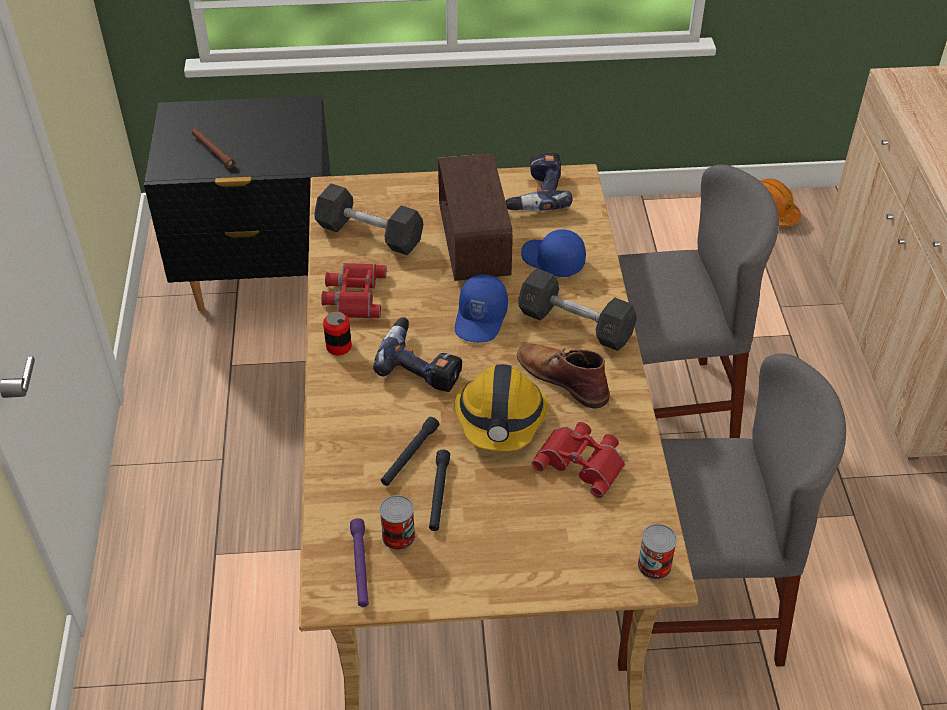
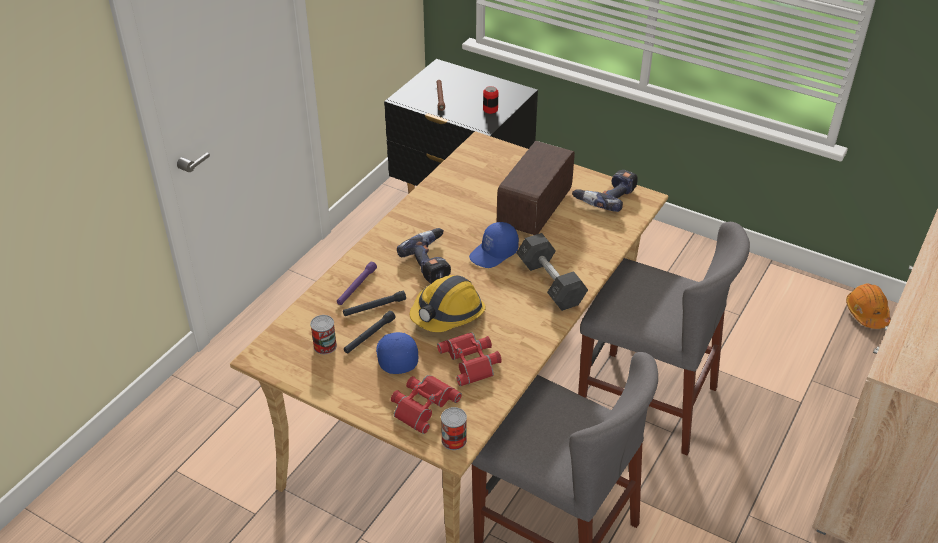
camera: 35 degrees right, 5 degrees down
grey dumbbell [314,184,424,255] -> none
red binoculars [321,263,387,318] -> red binoculars moved to [391,375,462,434]
can [323,311,352,356] -> can moved to [483,86,498,114]
purple flashlight [350,518,369,607] -> purple flashlight moved to [337,262,377,305]
brown boot [517,343,610,409] -> none
blue cap [521,229,586,277] -> blue cap moved to [376,332,418,374]

